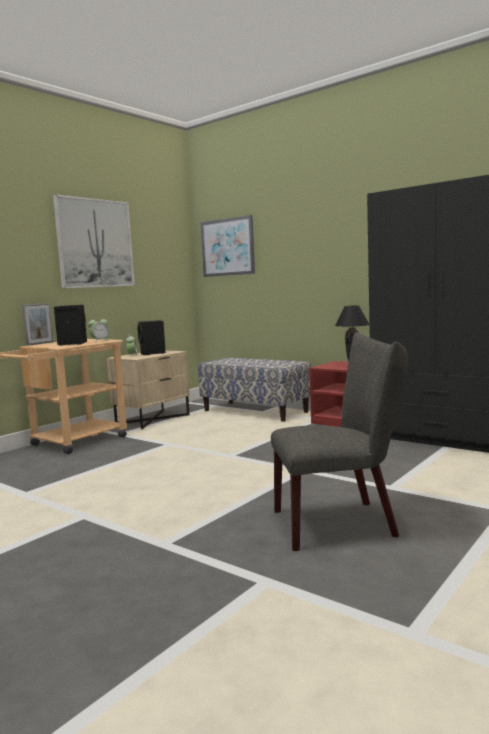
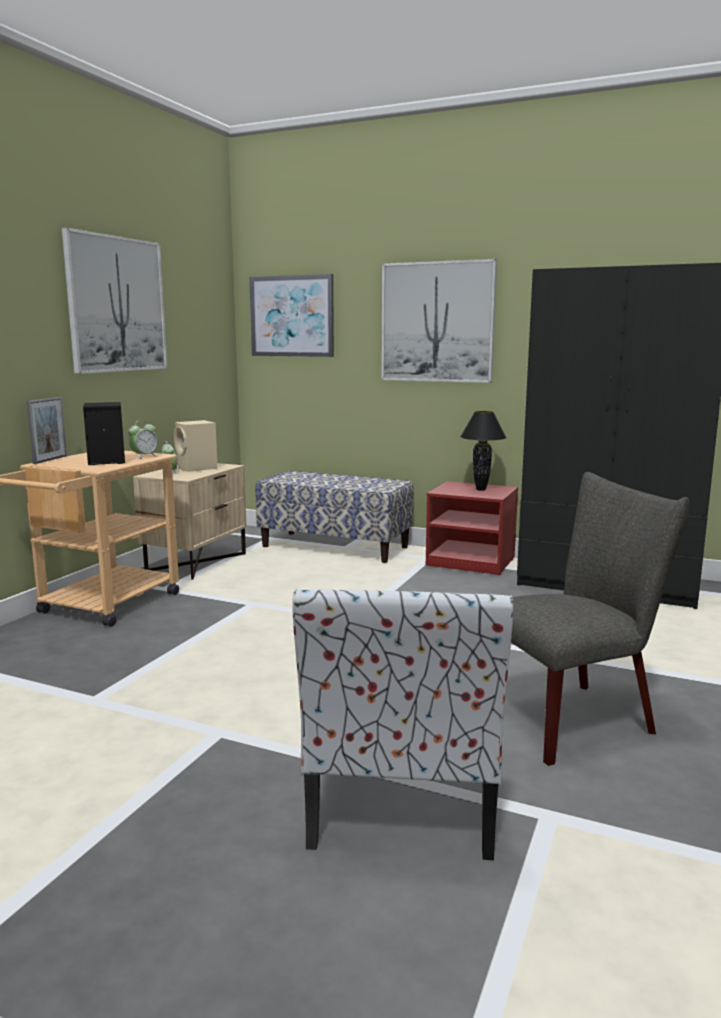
camera: 15 degrees left, 5 degrees up
black speaker [138,320,166,355] -> beige speaker [174,420,218,472]
none -> chair [292,589,513,860]
none -> picture [381,259,497,383]

